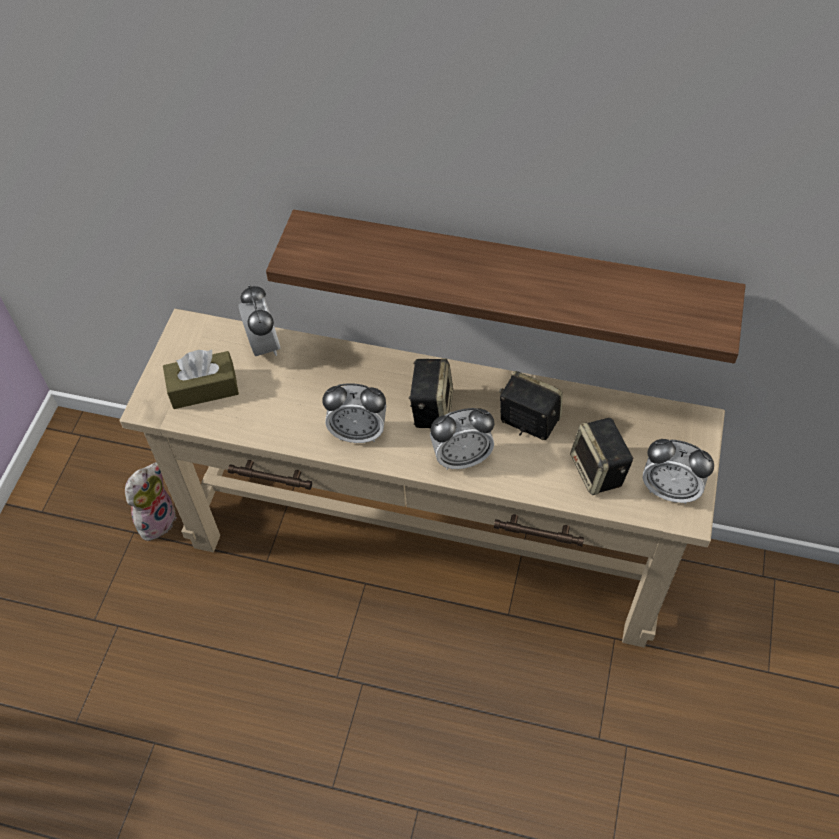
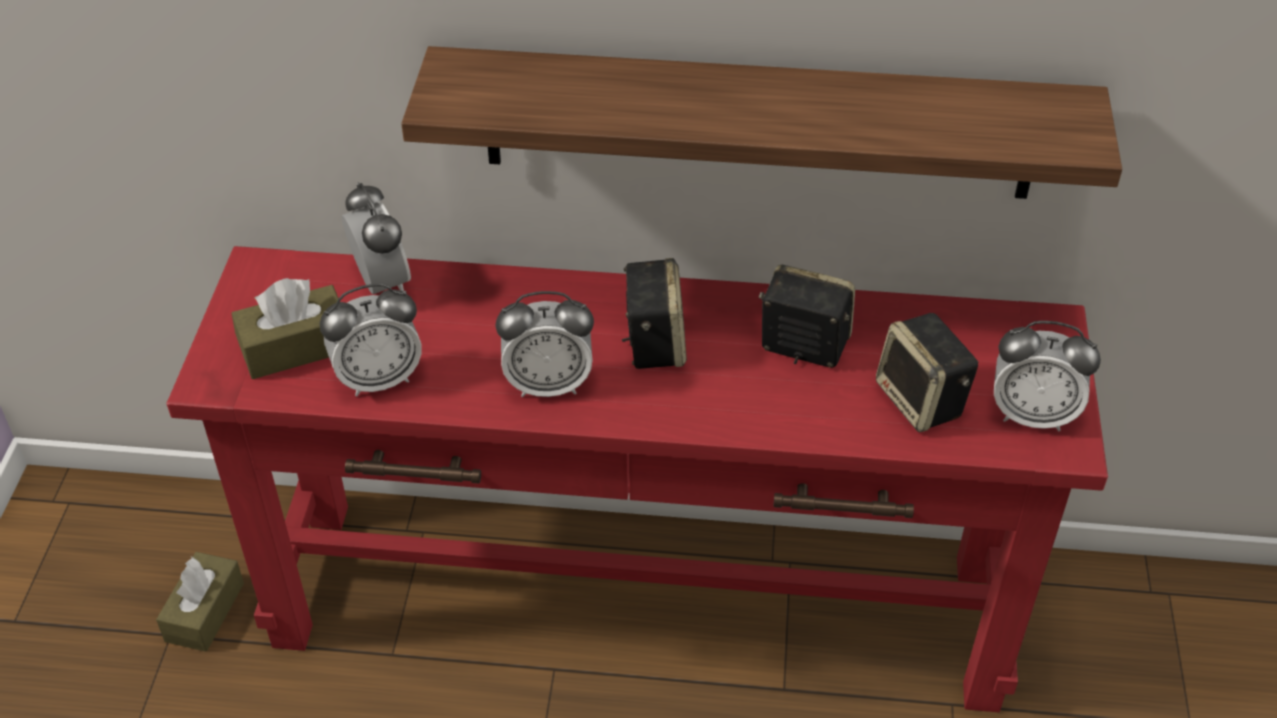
camera: 10 degrees left, 10 degrees down
beige console table [120,309,725,647] -> red console table [167,246,1108,712]
plush toy [125,462,177,542] -> brown tissue box [156,552,244,652]
alarm clock [430,408,495,470] -> alarm clock moved to [320,284,422,397]

